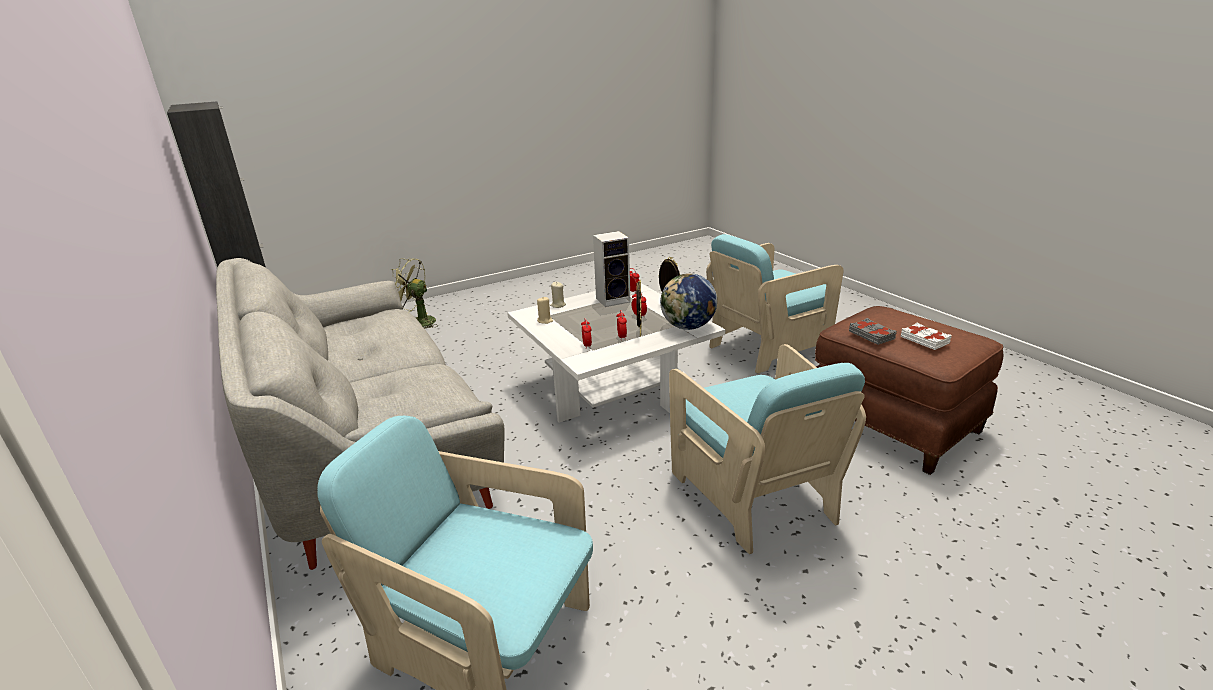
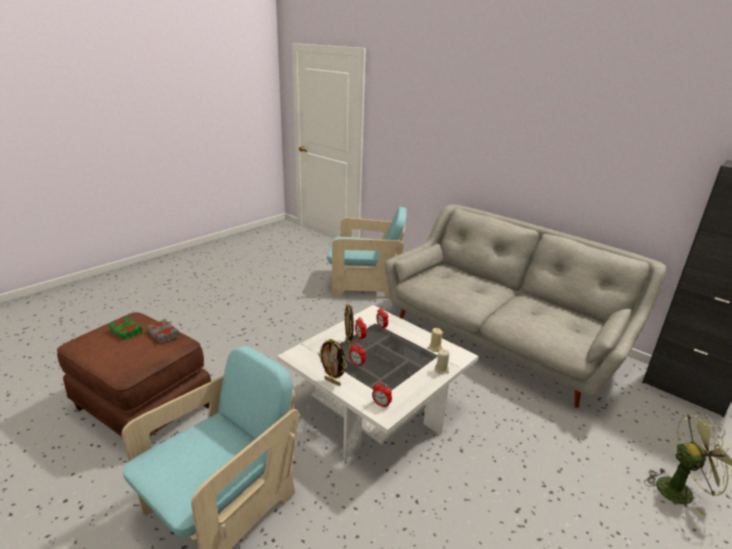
camera: 160 degrees right, 0 degrees up
speaker [593,231,630,307] -> none
globe [660,273,717,330] -> none
turquoise armchair [669,344,866,554] -> none
white book [901,323,952,350] -> green book [109,316,143,340]

